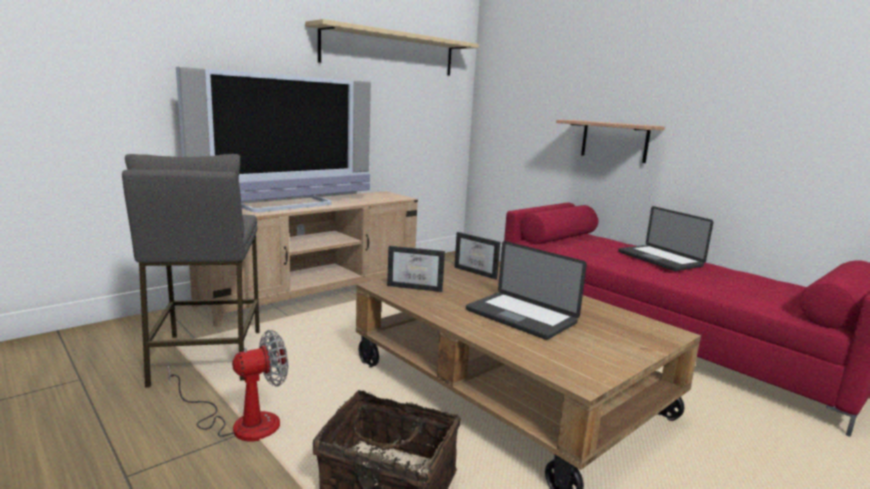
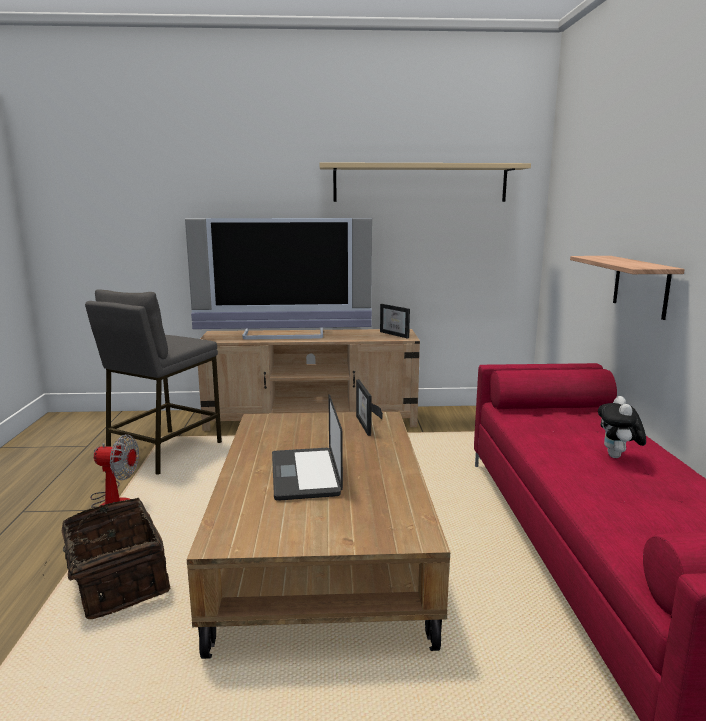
camera: 40 degrees right, 0 degrees up
picture frame [387,246,445,292] -> picture frame moved to [380,304,410,339]
laptop [618,206,714,271] -> plush toy [598,396,646,458]

